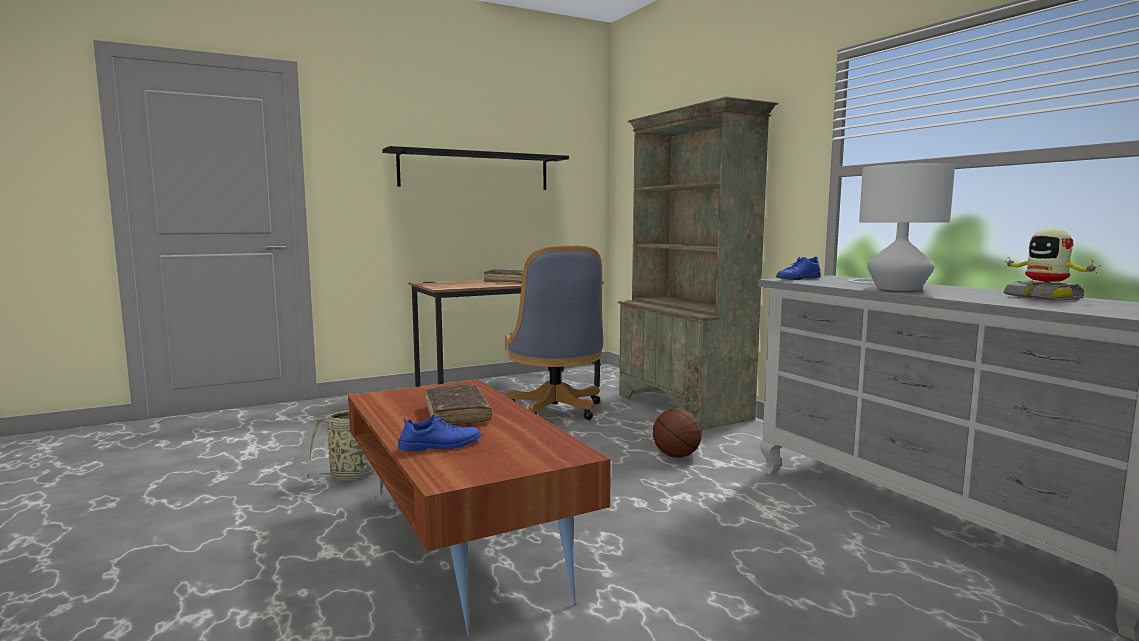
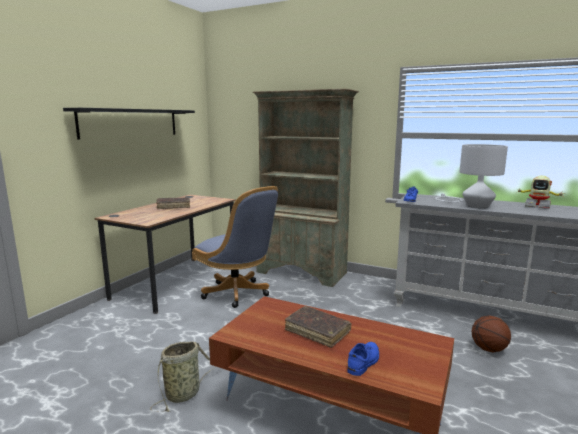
camera: 35 degrees left, 5 degrees up
basketball [653,408,702,458] -> basketball moved to [471,315,511,352]

